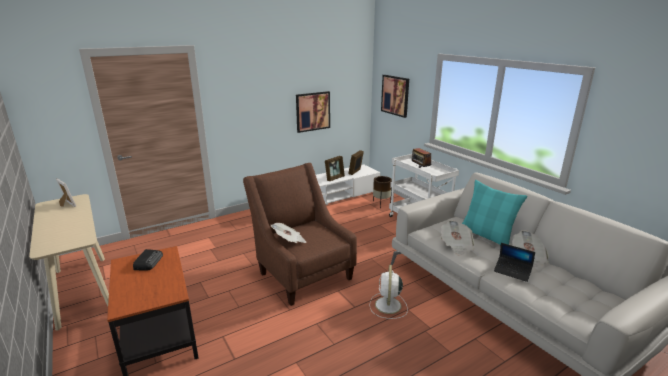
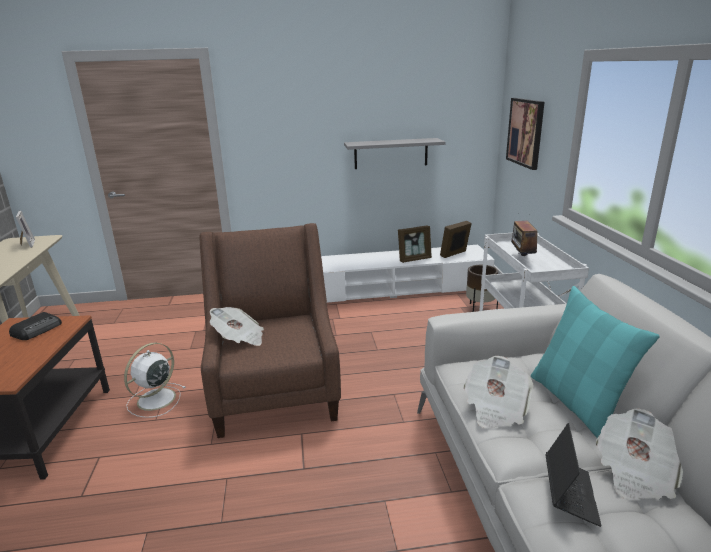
camera: 25 degrees right, 0 degrees up
picture [296,91,330,133] -> grey shelf [344,138,445,169]
white fan [370,265,408,319] -> white fan moved to [124,342,185,418]
laptop [494,243,535,282] -> laptop turned 135 degrees counterclockwise [546,423,601,527]

